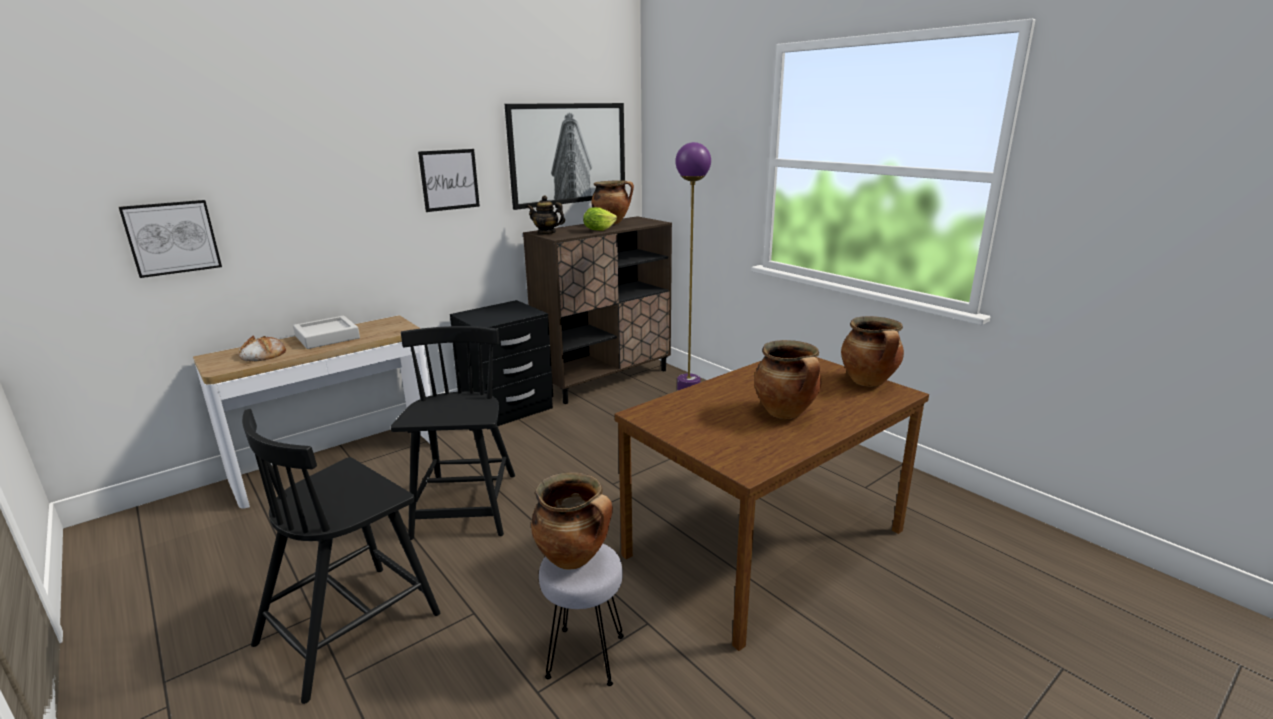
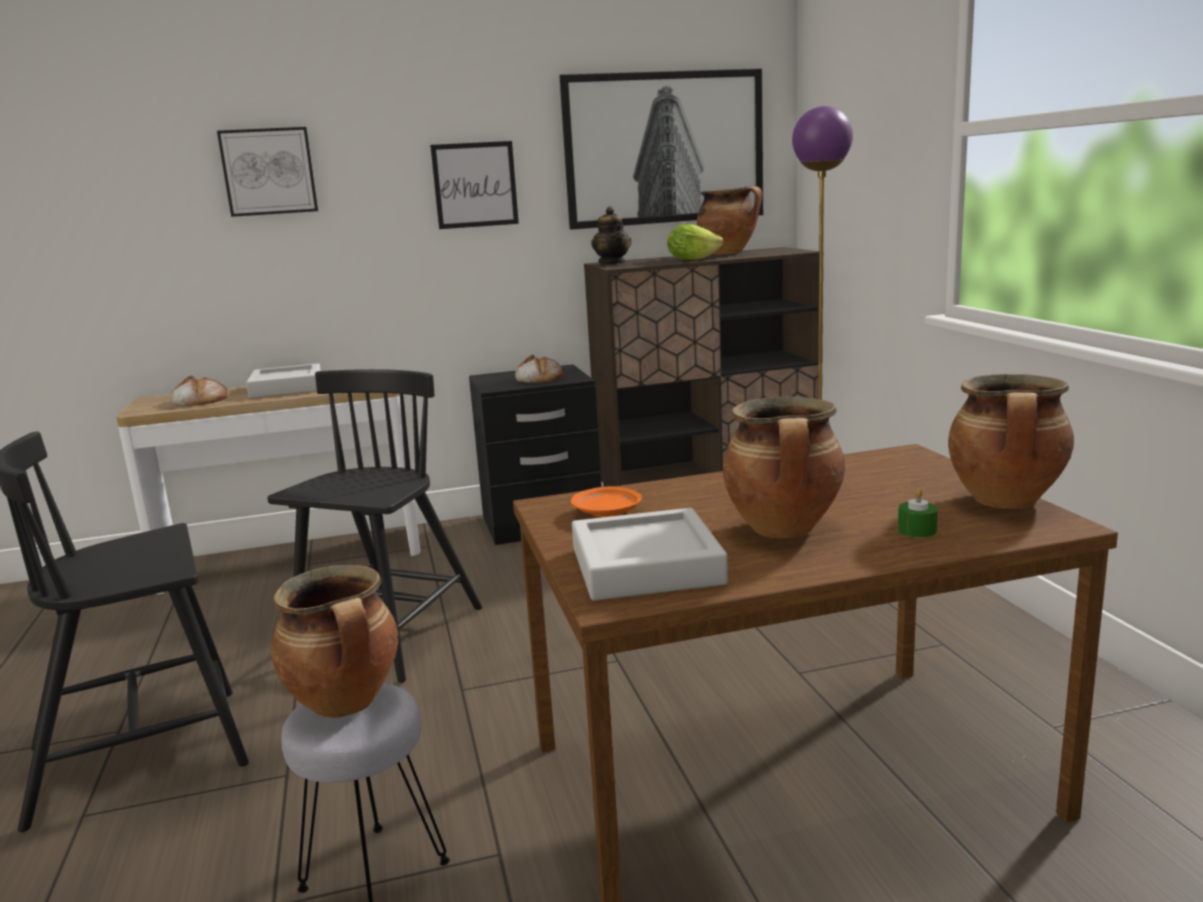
camera: 25 degrees right, 5 degrees down
picture [119,200,222,278] -> picture moved to [217,127,318,217]
teapot [527,195,565,235] -> teapot turned 150 degrees counterclockwise [591,207,632,264]
none -> bread [515,355,563,383]
none -> orange plate [571,486,642,517]
none -> grey tray [572,508,728,601]
none -> green candle [898,488,938,538]

